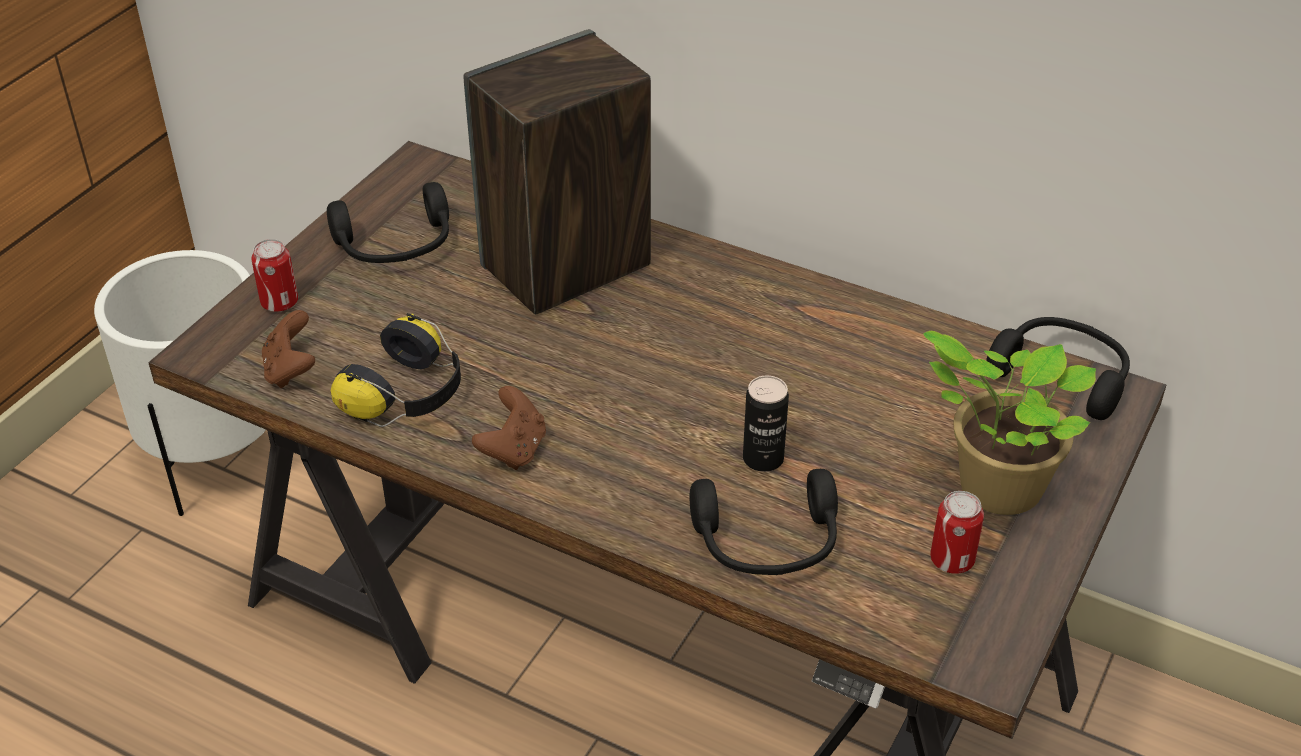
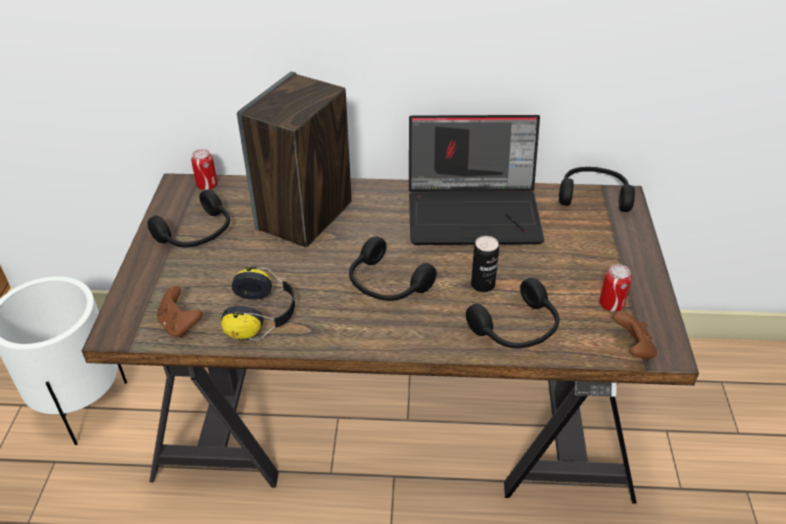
camera: 25 degrees left, 0 degrees up
can [251,239,298,312] -> can moved to [191,149,218,190]
brown game controller [472,386,546,470] -> brown game controller moved to [613,311,657,361]
potted plant [923,331,1096,515] -> none
none -> black headphones [349,236,436,301]
none -> laptop [409,115,544,245]

